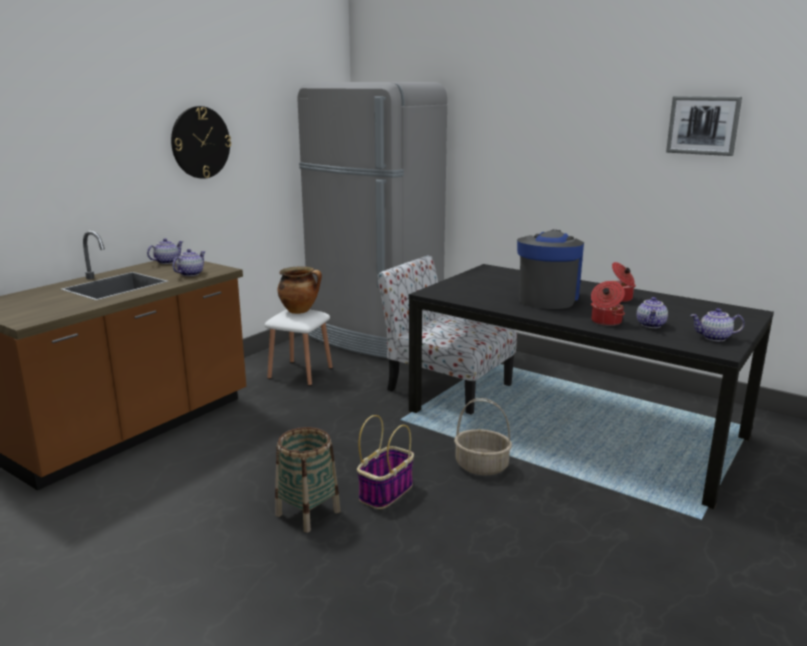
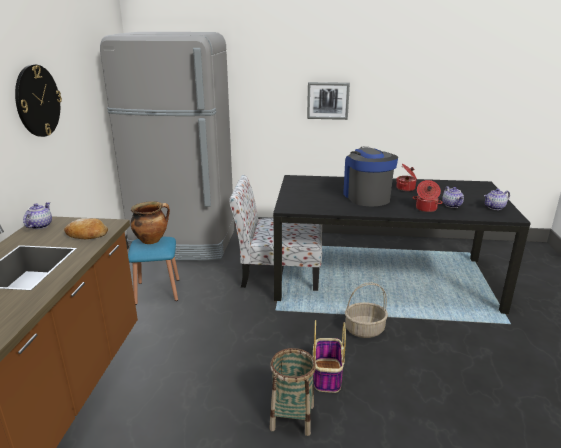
camera: 30 degrees left, 5 degrees up
teapot [172,249,205,276] -> bread [64,218,108,239]
white stool [265,309,333,386] -> blue stool [128,237,180,305]
picture [666,96,742,156] -> picture moved to [307,82,350,120]

